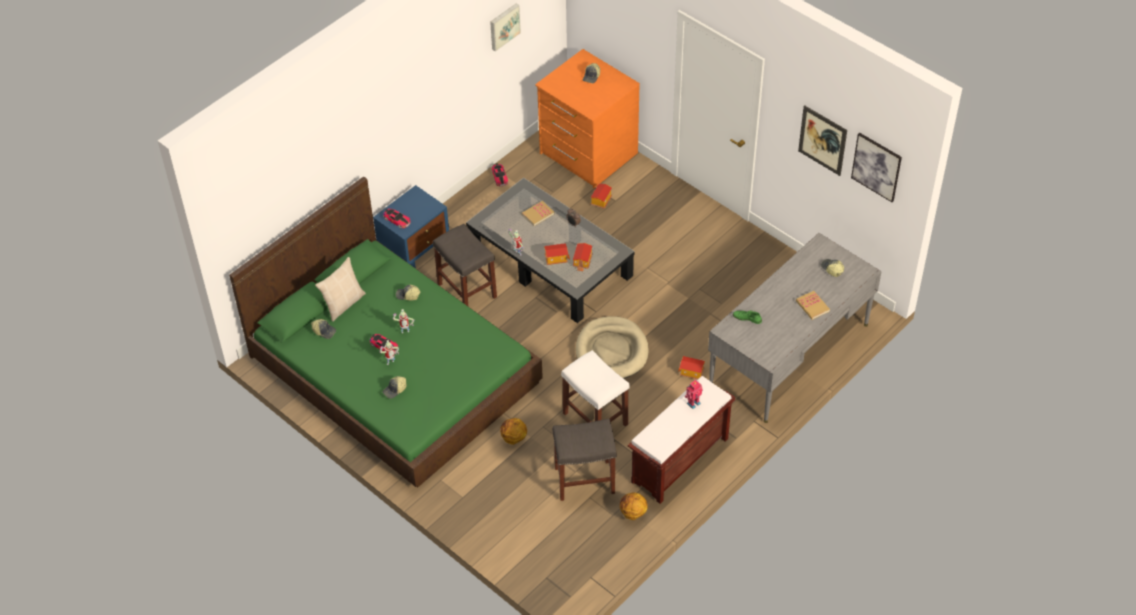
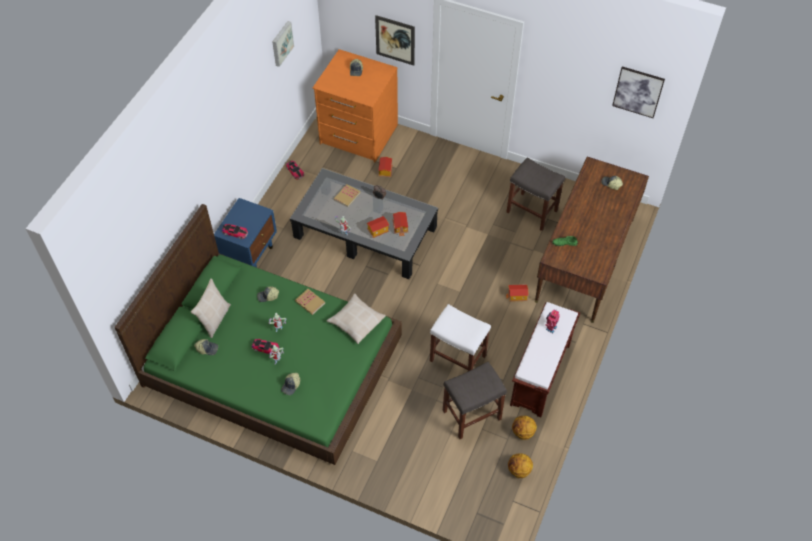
camera: 20 degrees left, 5 degrees up
grey stool [433,224,497,306] -> grey stool moved to [507,158,565,231]
basketball [500,418,527,445] -> basketball moved to [508,453,533,478]
beige dog bed [576,316,649,379] -> none
grey desk [708,233,882,423] -> brown desk [535,157,649,323]
book [796,291,830,320] -> book moved to [295,289,325,315]
picture [798,105,847,176] -> picture moved to [375,15,415,66]
none -> beige pillow [326,293,386,344]

